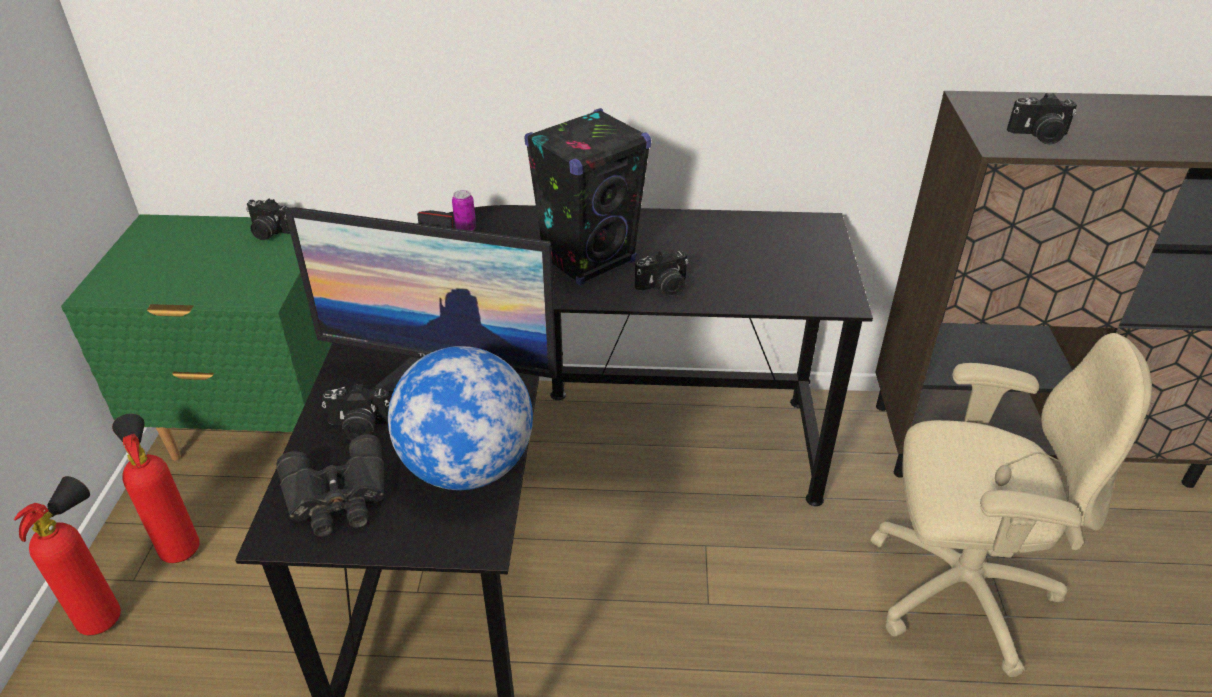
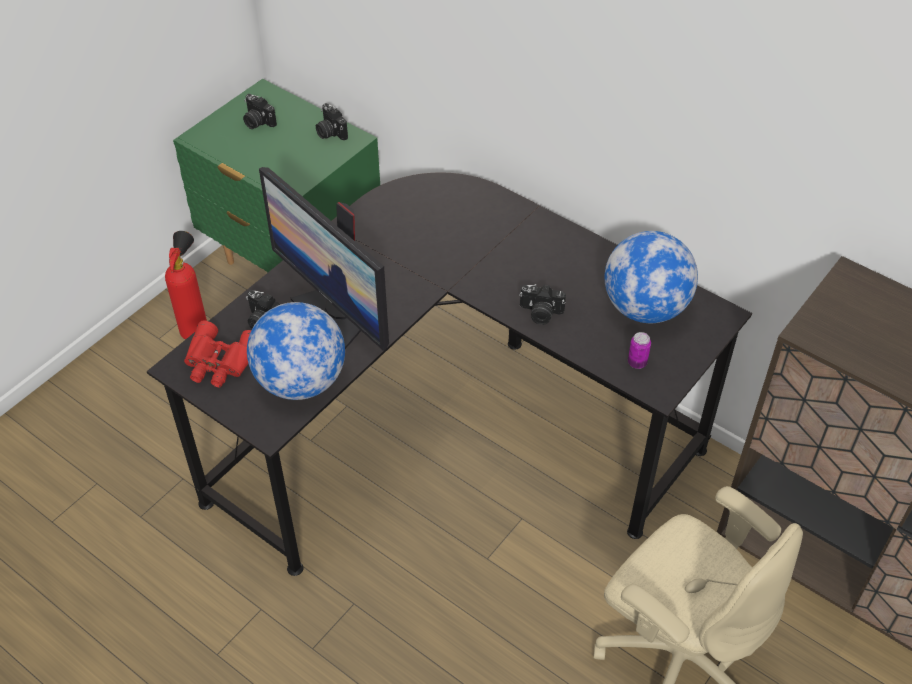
camera: 35 degrees right, 10 degrees up
fire extinguisher [14,476,121,635] -> none
black binoculars [276,434,385,537] -> red binoculars [184,320,251,388]
can [452,190,476,231] -> can moved to [628,332,651,369]
black speaker [524,108,651,286] -> none
camera [1007,93,1077,144] -> camera moved to [243,94,277,129]
none -> globe [604,231,698,323]

